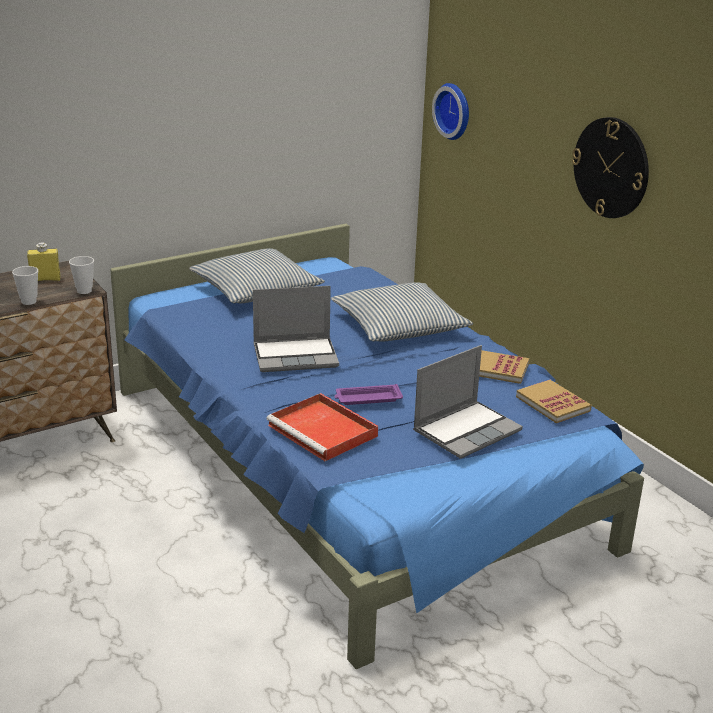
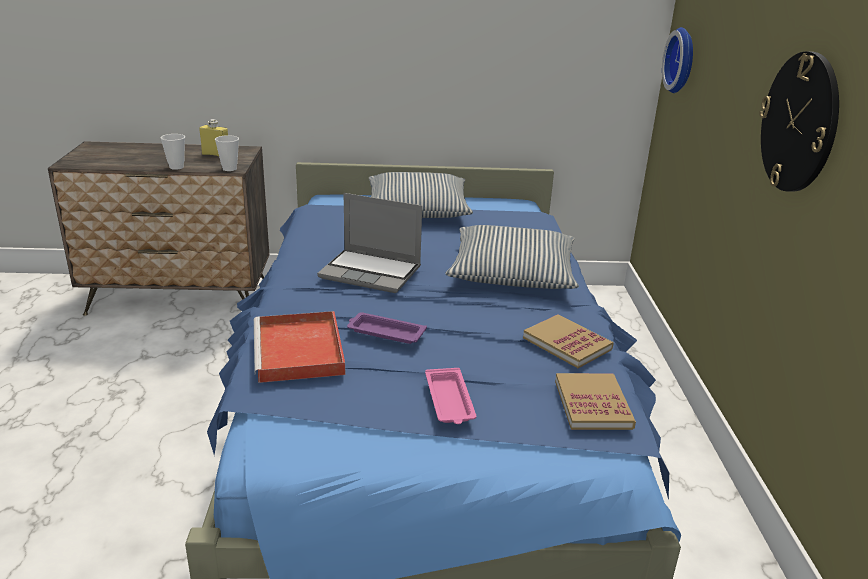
camera: 30 degrees right, 0 degrees up
laptop [413,345,523,459] -> pink tray [425,368,476,424]

